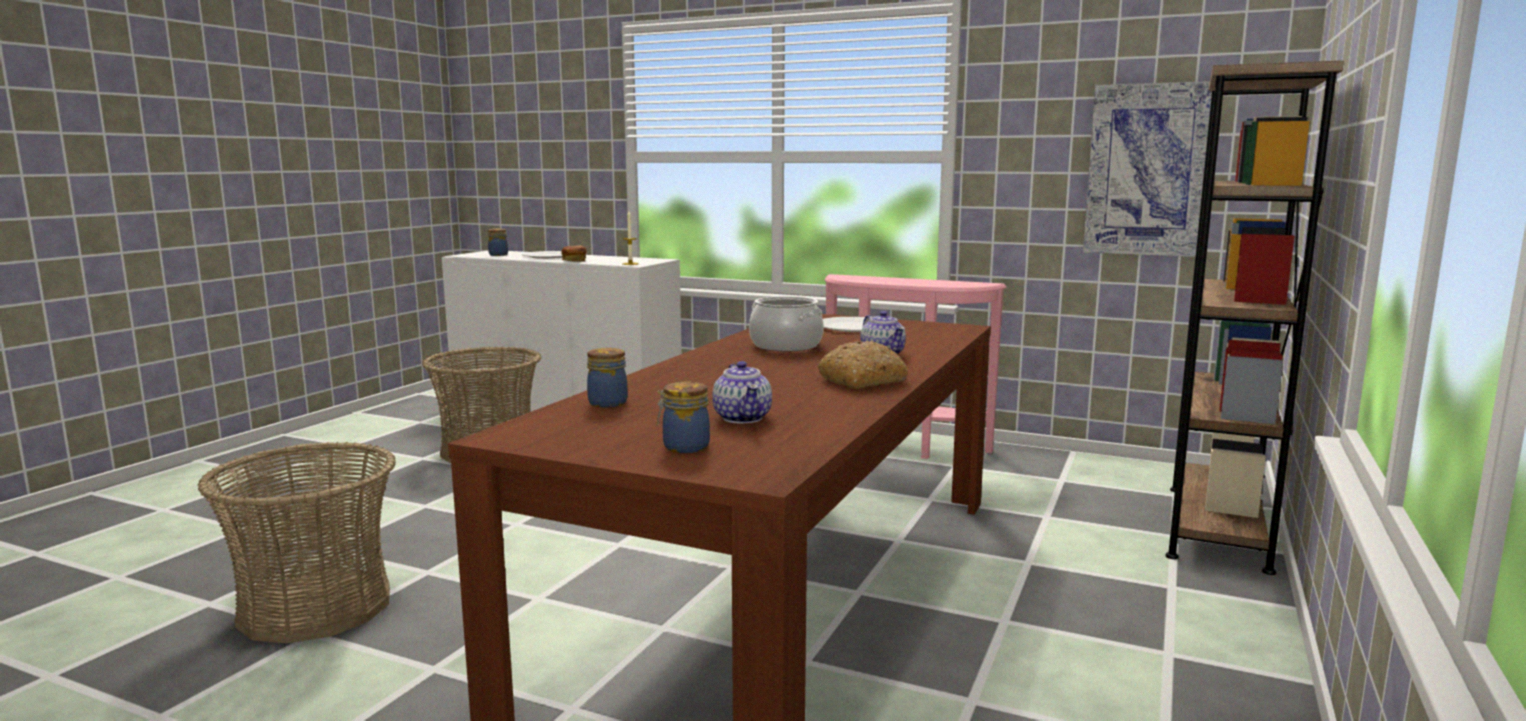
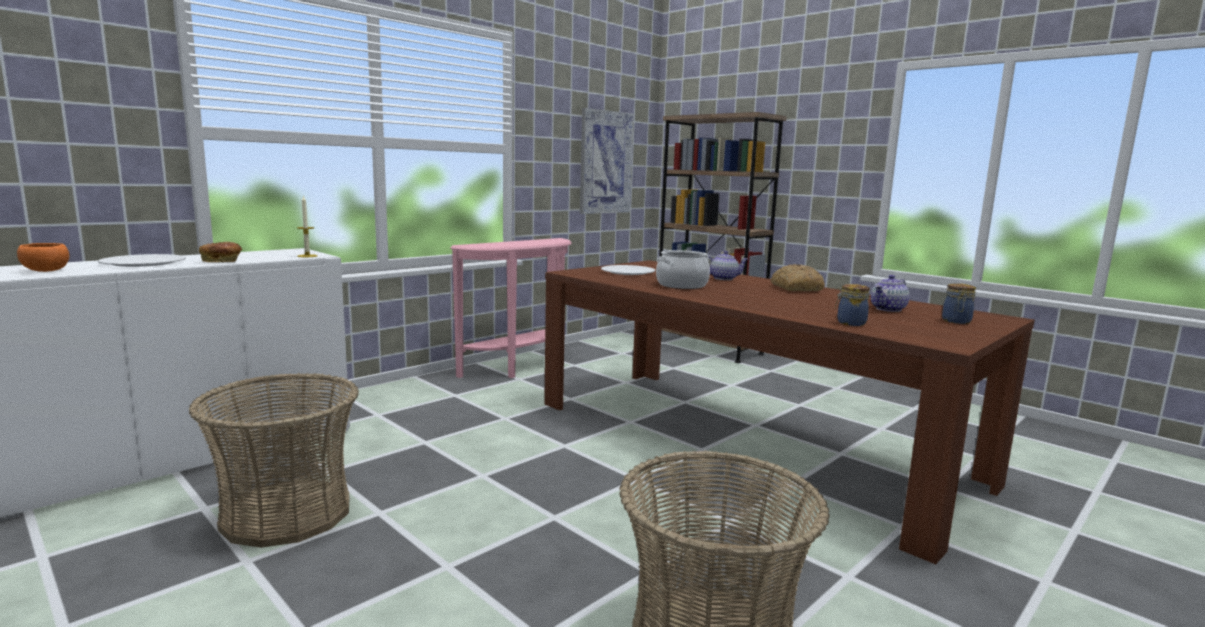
camera: 70 degrees left, 0 degrees up
jar [488,228,508,256] -> orange bowl [17,243,69,272]
teapot [712,361,772,423] -> teapot turned 135 degrees clockwise [871,275,910,312]

